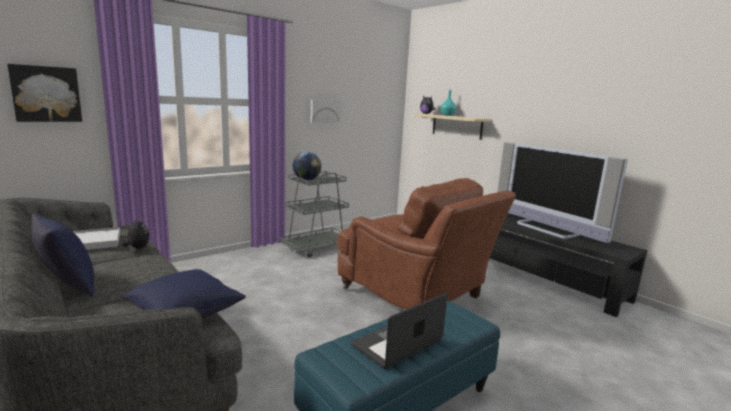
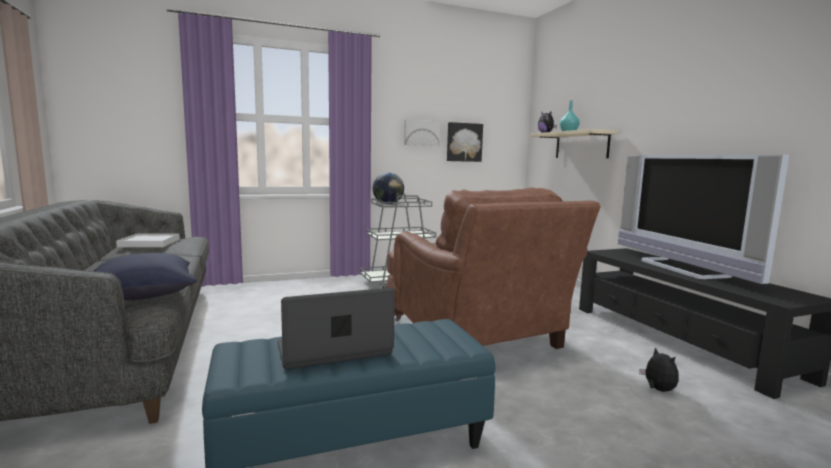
camera: 20 degrees right, 5 degrees down
picture [7,64,82,122] -> picture moved to [447,122,483,162]
blue pillow [31,213,94,296] -> none
plush toy [122,218,150,249] -> plush toy moved to [640,347,679,392]

